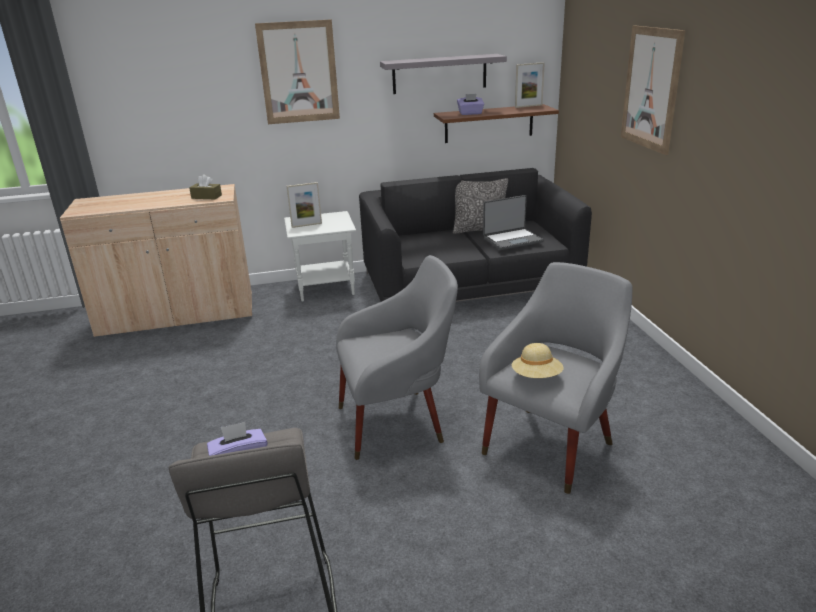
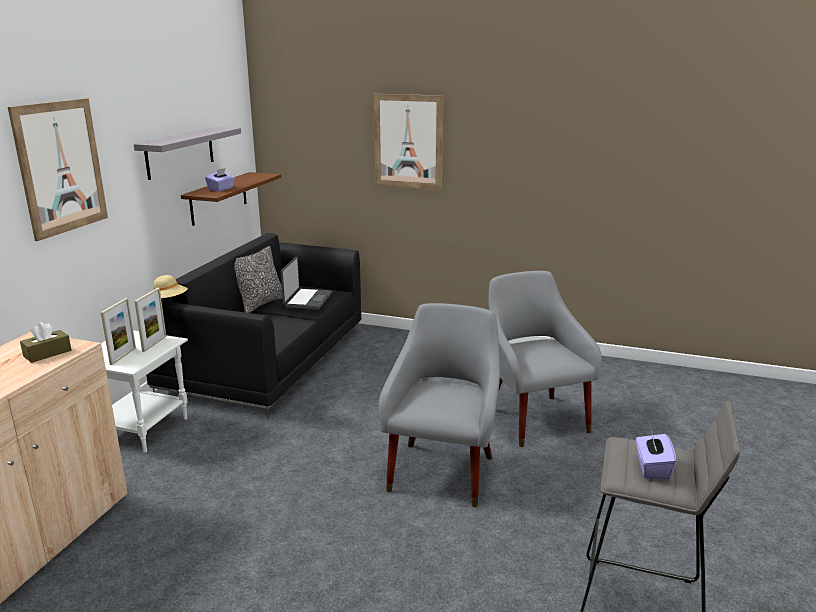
camera: 60 degrees left, 5 degrees down
beige hat [512,343,564,378] -> beige hat moved to [153,275,188,298]
picture frame [515,62,545,108] -> picture frame moved to [134,288,166,352]

